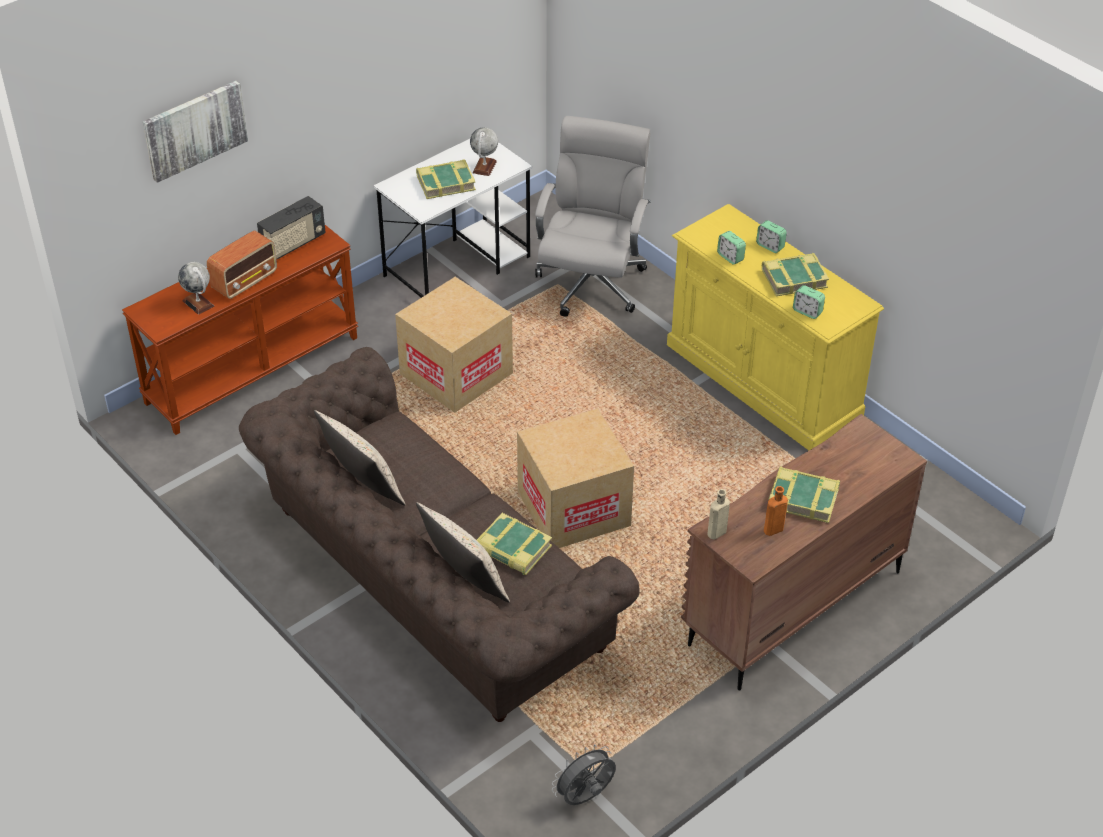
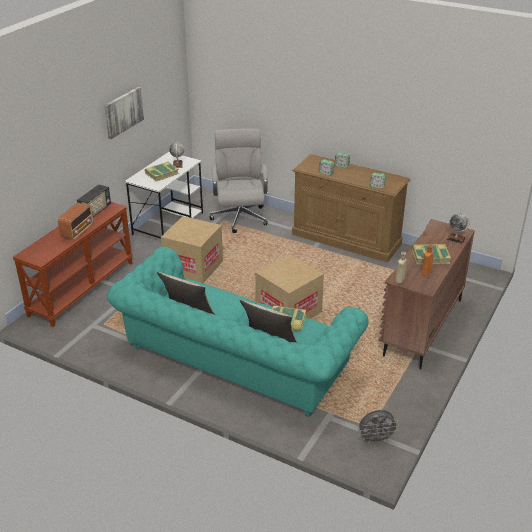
camera: 20 degrees left, 10 degrees down
picture [143,81,248,183] -> picture moved to [104,87,144,139]
globe [178,262,214,315] -> globe moved to [446,213,470,244]
brown sofa [239,347,640,722] -> turquoise sofa [107,246,369,417]
grey fan [552,744,616,805] -> grey fan turned 135 degrees counterclockwise [359,410,399,445]
yellow cabinet [667,204,884,450] -> brown cabinet [292,154,410,263]
book [762,253,829,297] -> none

